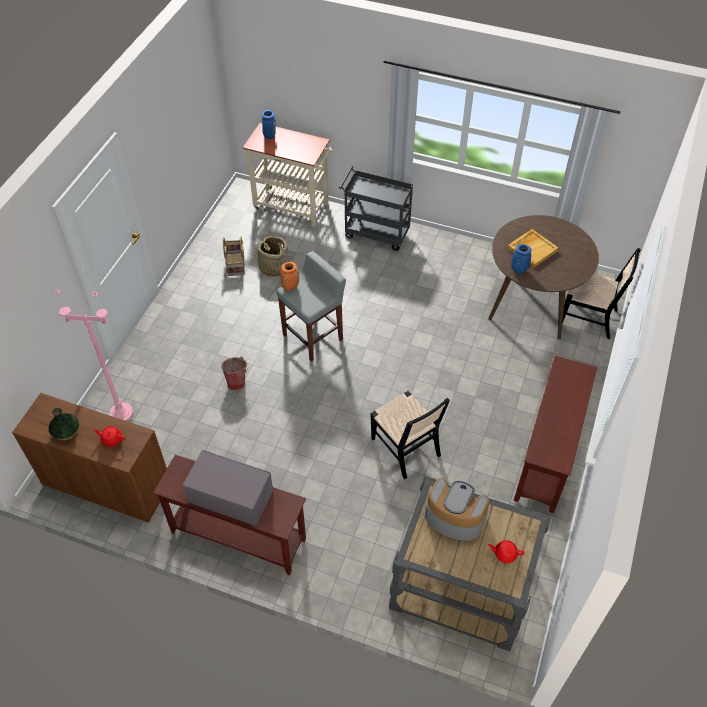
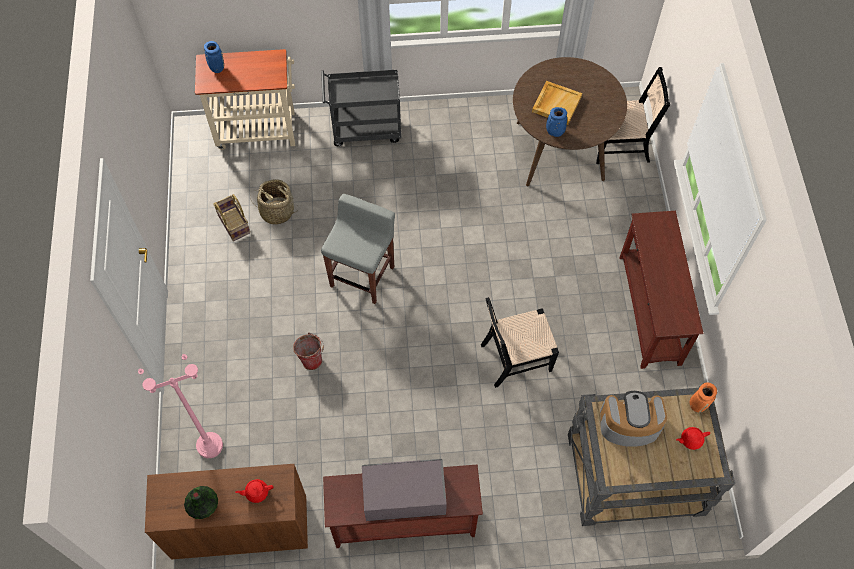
camera: 25 degrees left, 10 degrees up
orange vase [280,262,299,291] -> orange vase moved to [690,382,717,412]
chair [371,391,450,479] -> chair turned 135 degrees clockwise [481,297,559,388]

